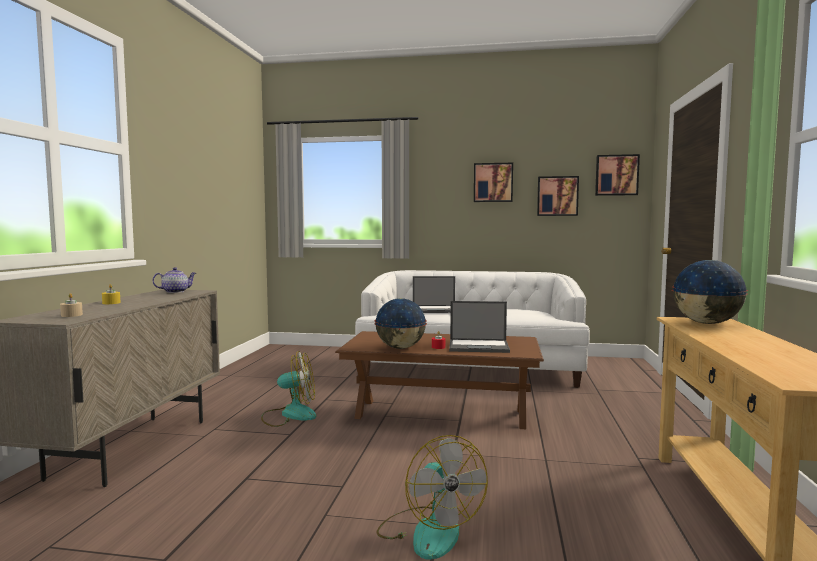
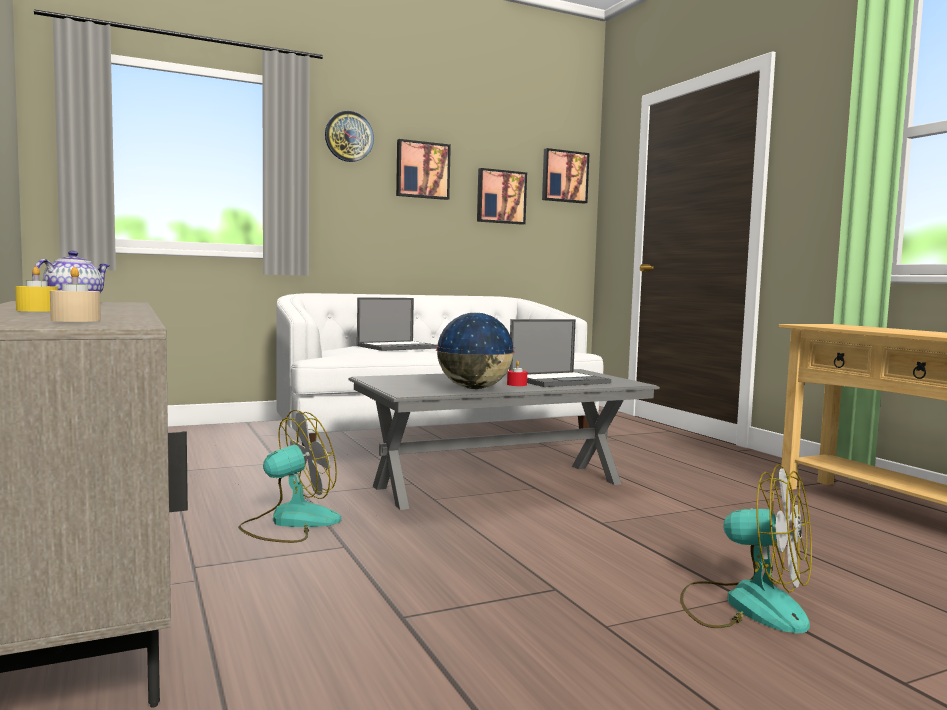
camera: 35 degrees left, 0 degrees up
brown coffee table [335,331,544,429] -> grey coffee table [348,369,660,510]
globe [672,260,748,324] -> none
none -> wall clock [325,111,374,162]

